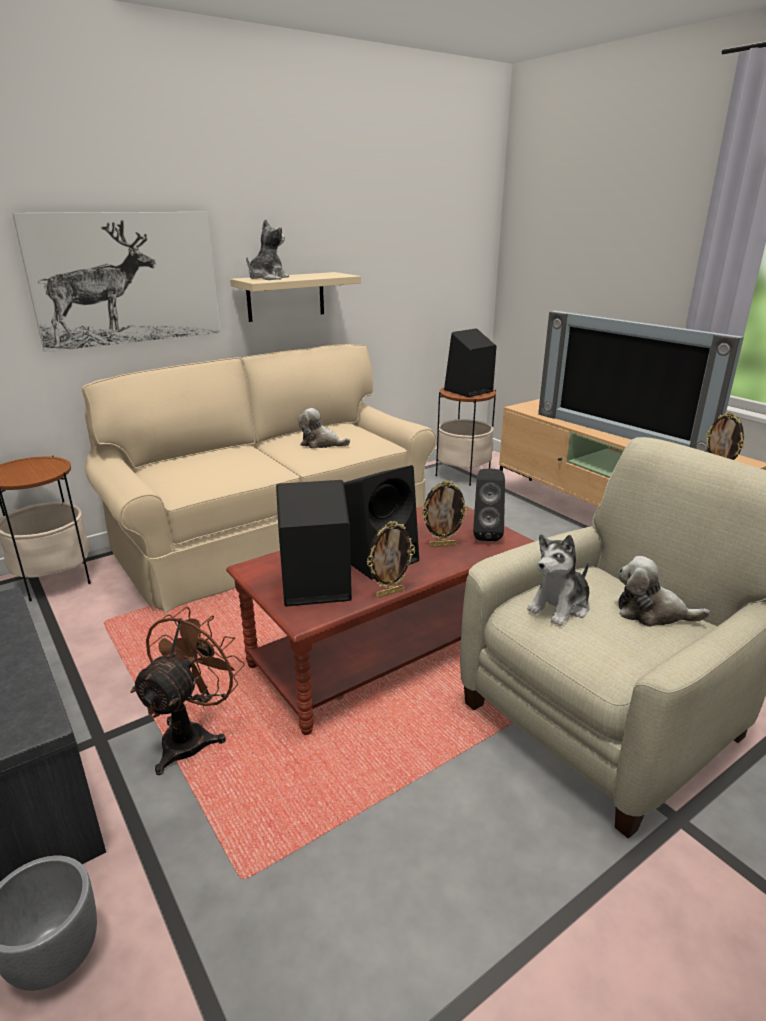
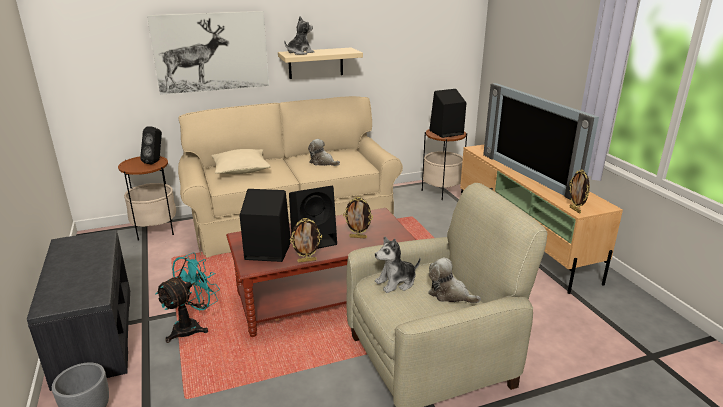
camera: 15 degrees right, 0 degrees up
brown fan [130,607,245,775] -> turquoise fan [155,252,220,343]
black speaker [473,469,505,541] -> black speaker moved to [140,126,162,165]
none -> beige pillow [211,149,271,174]

